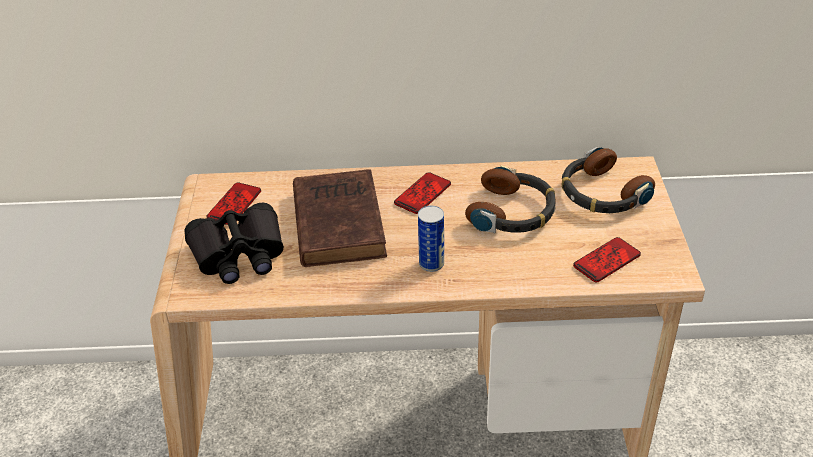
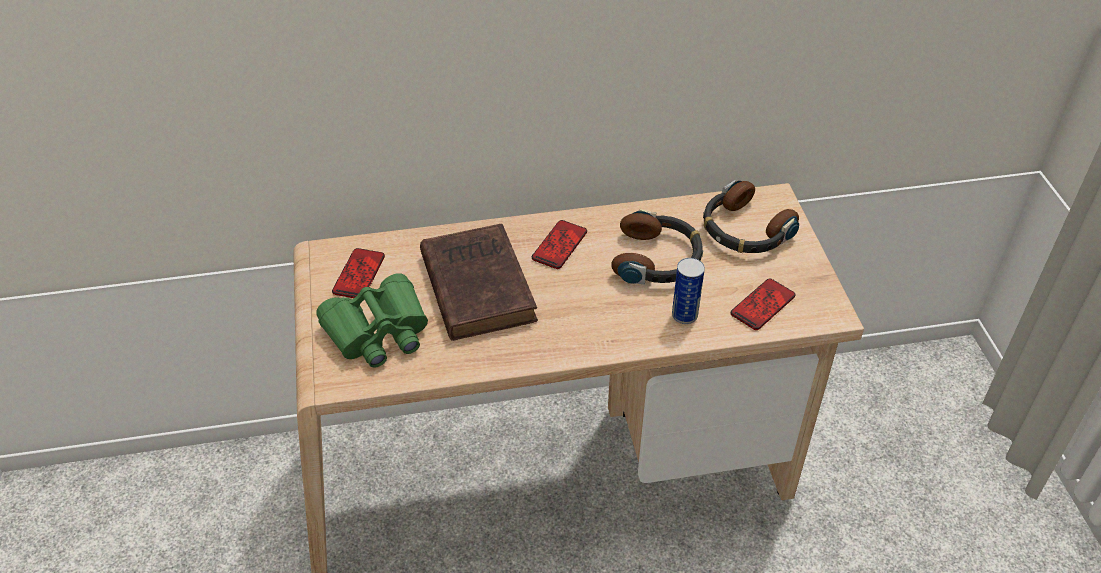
camera: 10 degrees left, 5 degrees up
black binoculars [185,203,284,284] -> green binoculars [316,273,428,368]
can [418,206,444,272] -> can moved to [672,258,705,324]

